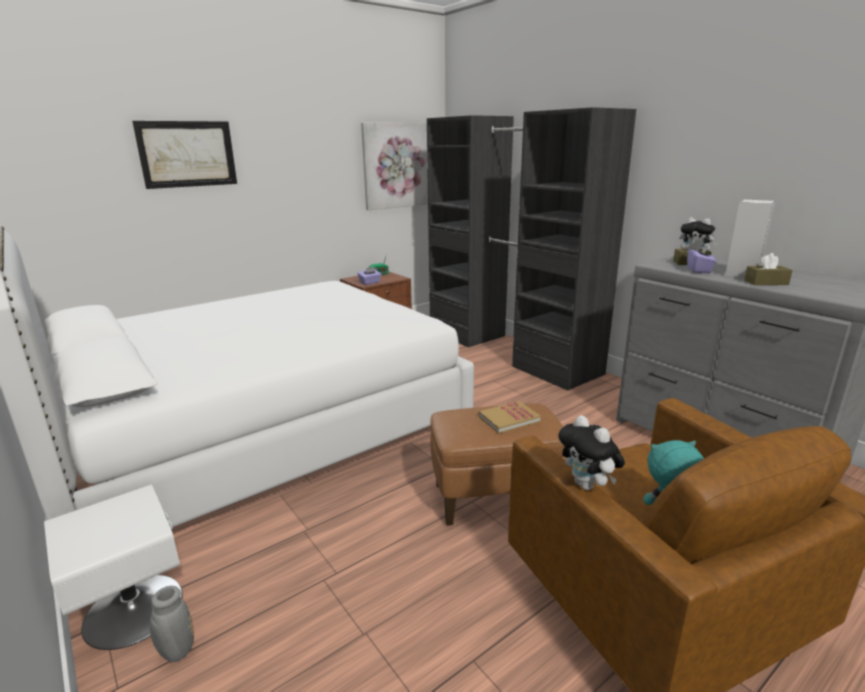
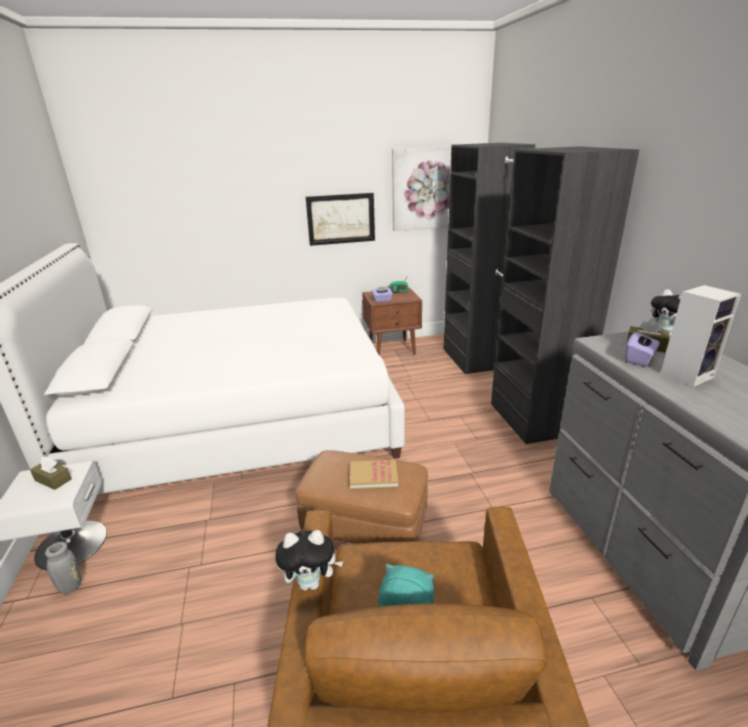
camera: 25 degrees right, 5 degrees up
picture [132,121,237,189] -> picture moved to [306,193,375,246]
plush toy [558,415,625,490] -> plush toy turned 90 degrees counterclockwise [275,530,344,591]
brown tissue box [744,253,793,285] -> brown tissue box moved to [30,457,72,490]

